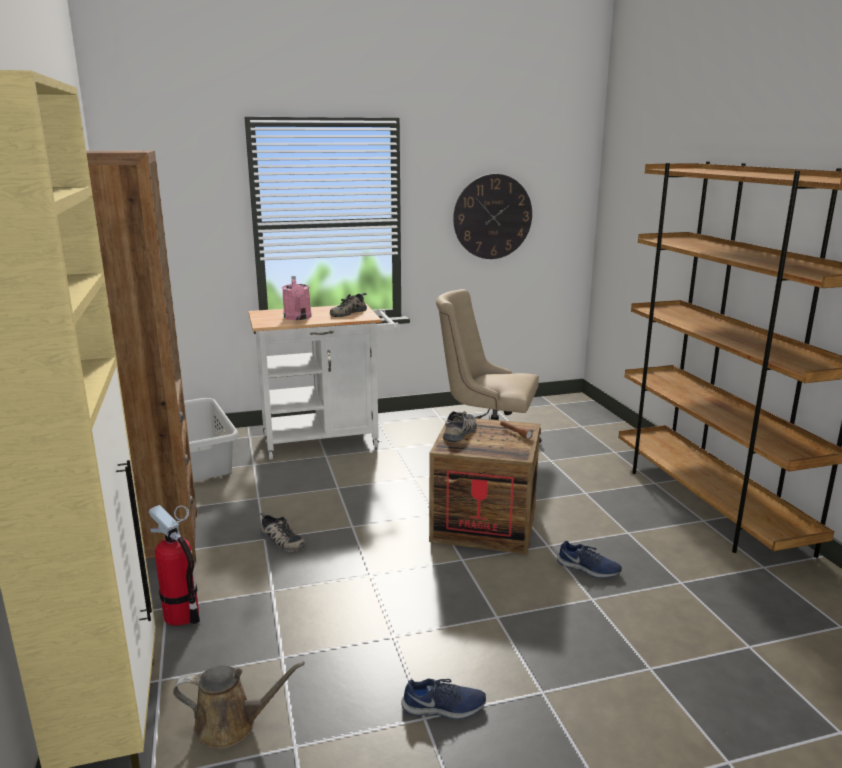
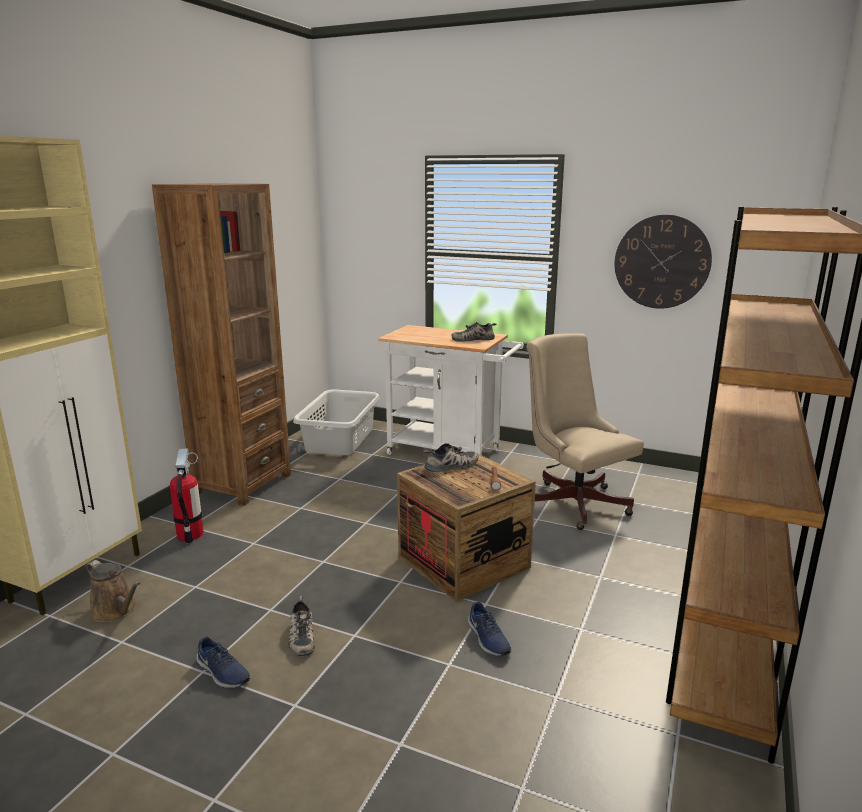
camera: 40 degrees right, 0 degrees up
shoe [260,512,305,552] -> shoe moved to [288,596,315,657]
pink watering can [282,276,312,320] -> none

